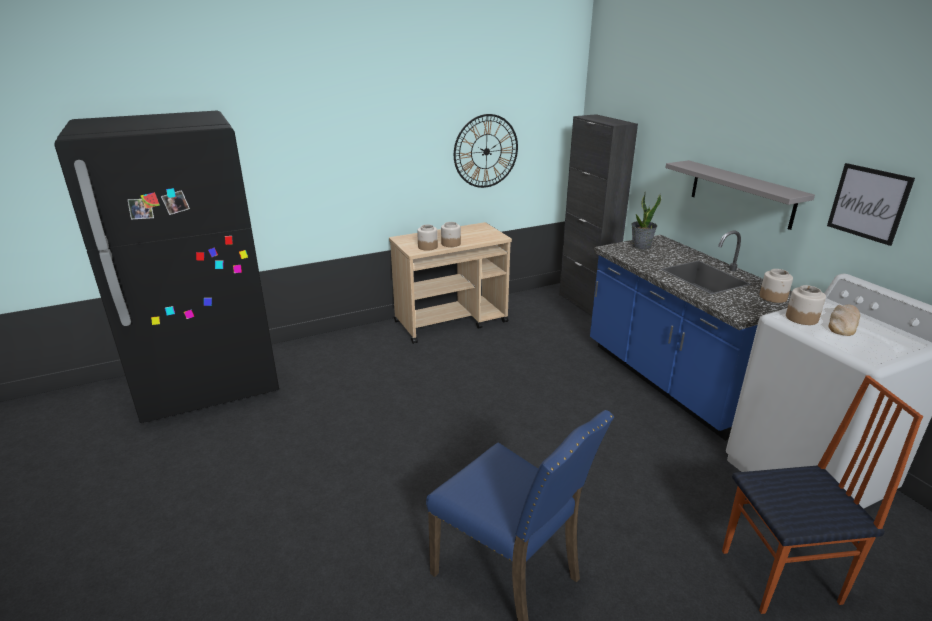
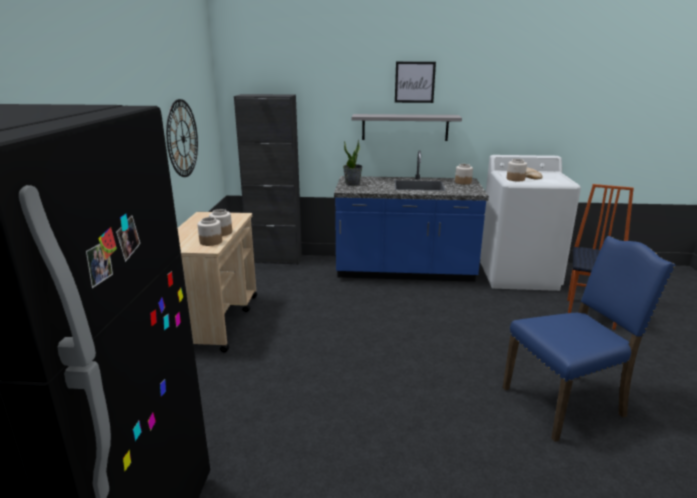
camera: 60 degrees left, 5 degrees down
picture [827,163,915,246] -> picture moved to [395,62,436,103]

